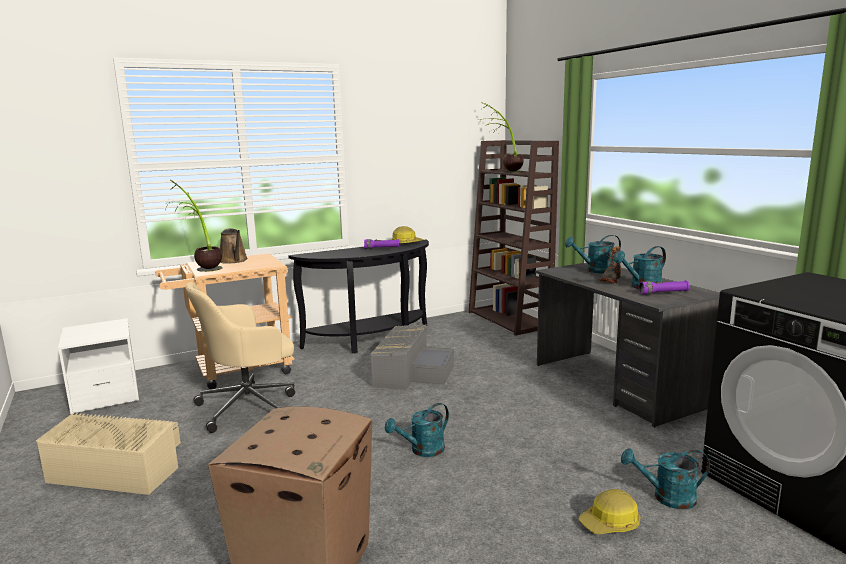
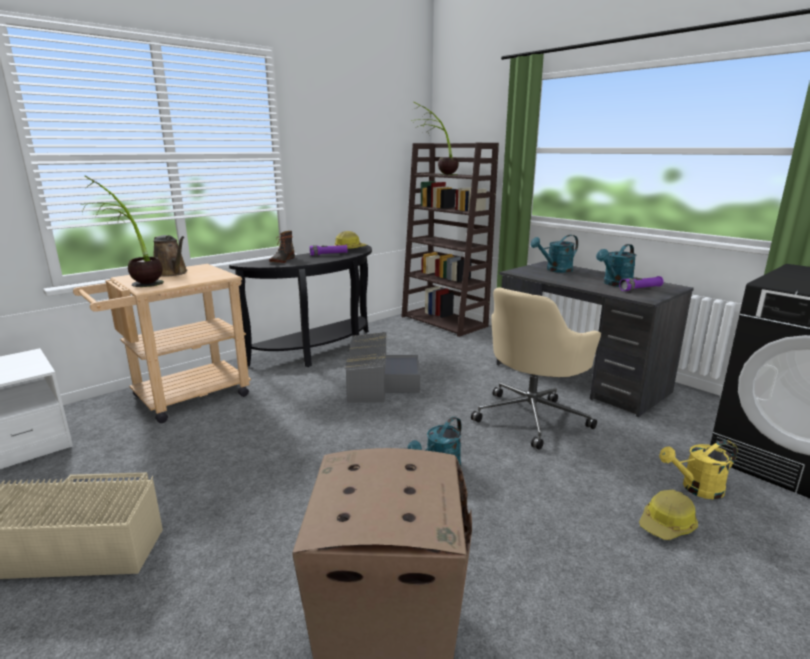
camera: 15 degrees left, 5 degrees up
beige office chair [186,282,295,433] -> beige office chair moved to [471,287,601,450]
boot [599,246,621,283] -> boot moved to [269,231,295,263]
turquoise watering can [621,448,710,509] -> yellow watering can [659,440,737,499]

